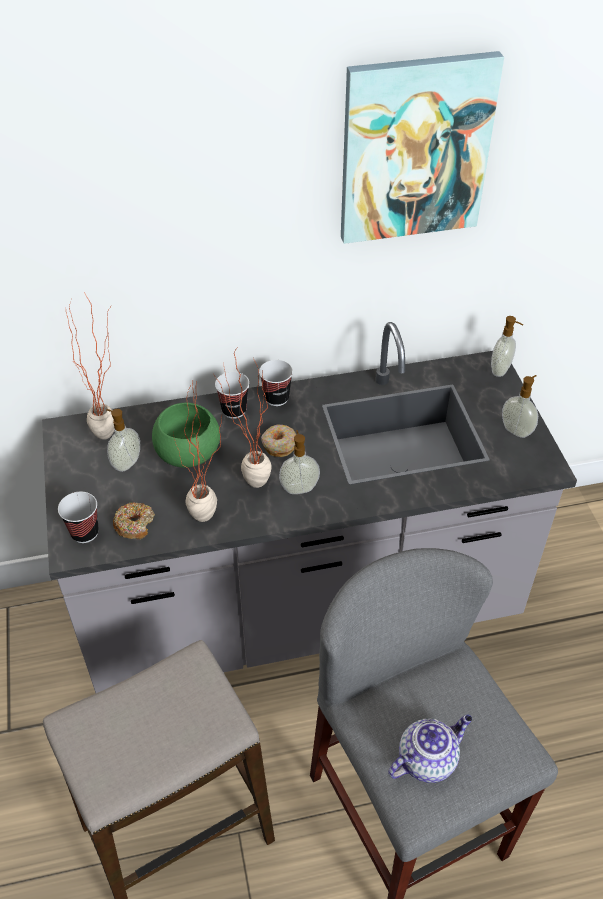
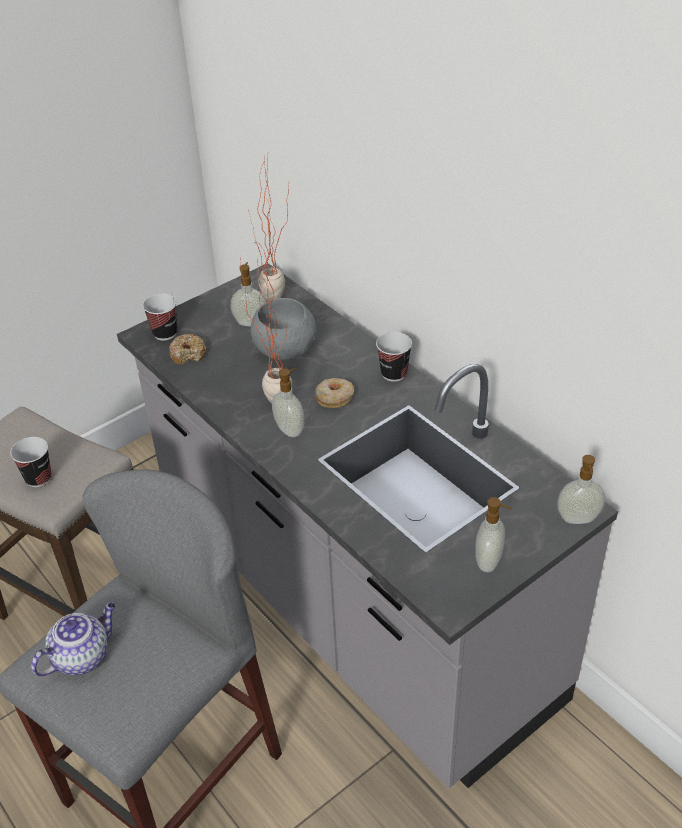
camera: 65 degrees right, 5 degrees down
green bowl [152,403,220,468] -> grey bowl [251,298,317,360]
potted plant [173,380,222,522] -> none
cup [215,372,249,419] -> cup moved to [10,437,52,487]
picture [341,51,504,244] -> none
teapot [388,715,472,783] -> teapot turned 75 degrees counterclockwise [31,602,116,676]

